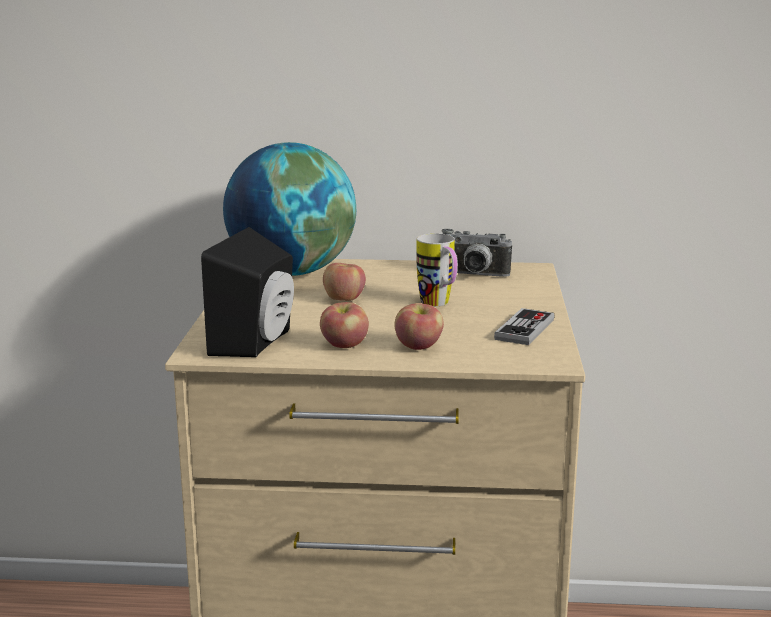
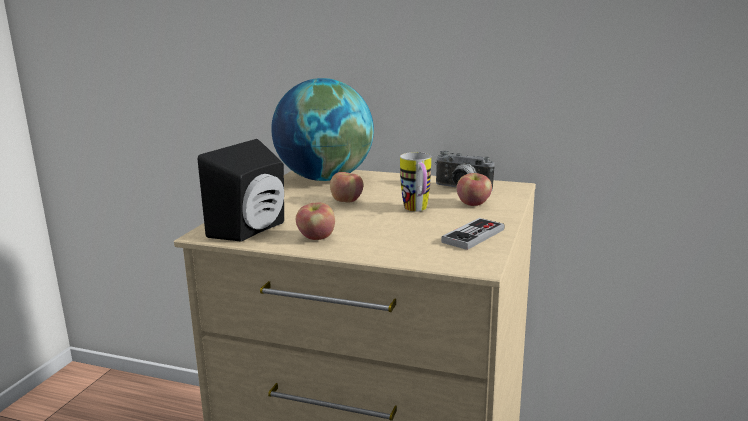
camera: 15 degrees right, 0 degrees up
apple [395,303,444,350] -> apple moved to [457,173,492,206]

